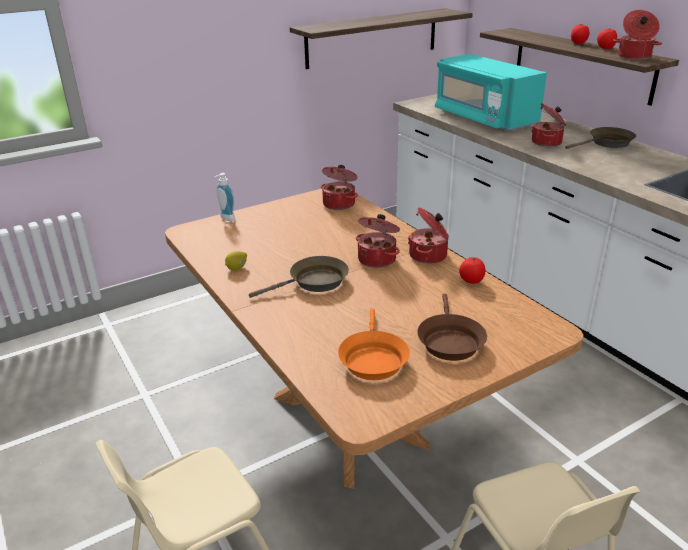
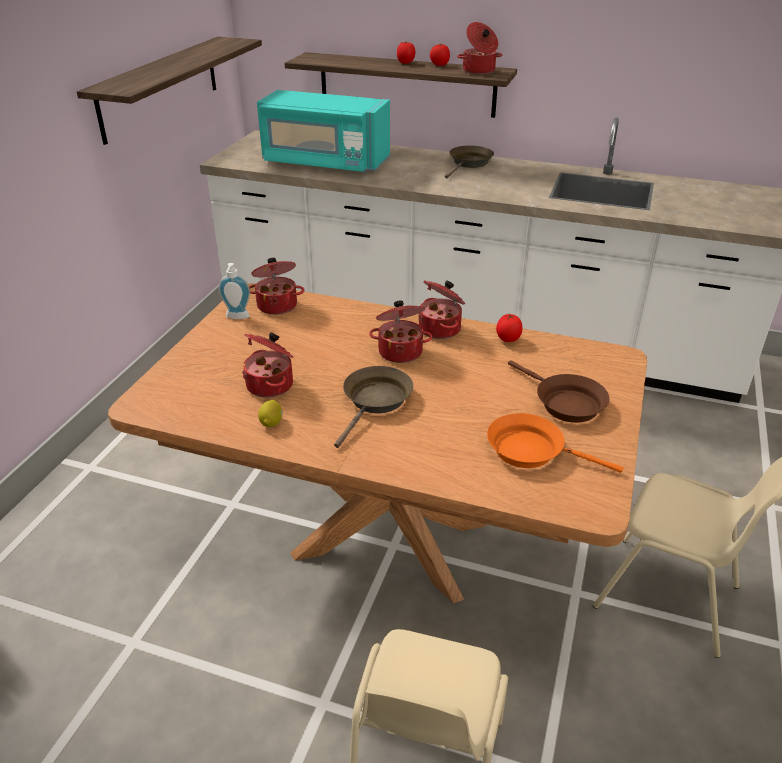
camera: 40 degrees left, 5 degrees up
soap dispenser [214,173,235,221] -> soap dispenser moved to [218,263,250,319]
orange frying pan [338,308,410,380] -> orange frying pan turned 150 degrees clockwise [487,413,623,473]
cooking pot [531,103,566,147] -> cooking pot moved to [242,332,294,398]

